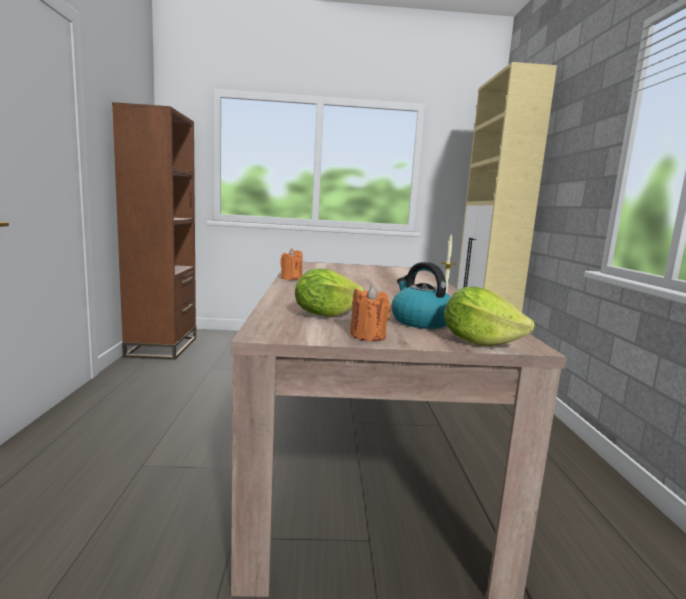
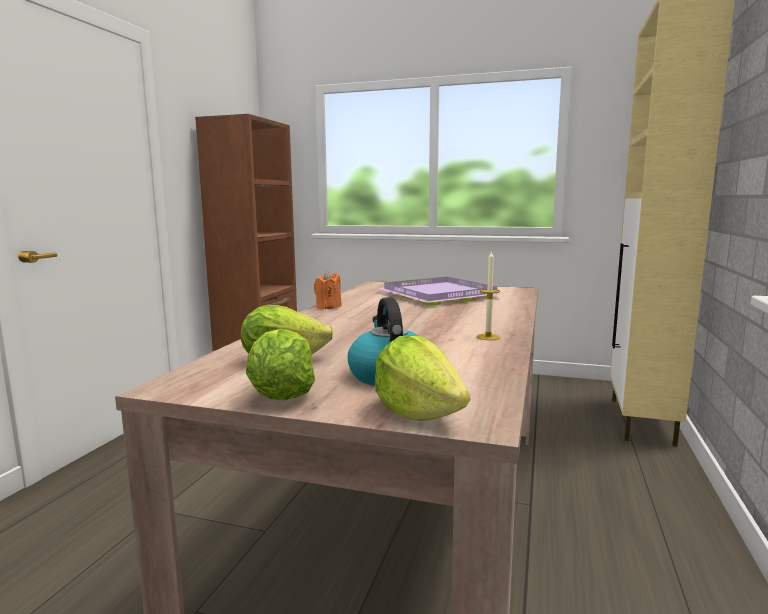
camera: 20 degrees right, 0 degrees up
orange candle [350,285,391,341] -> lettuce [246,329,315,400]
none -> purple tray [377,277,505,306]

